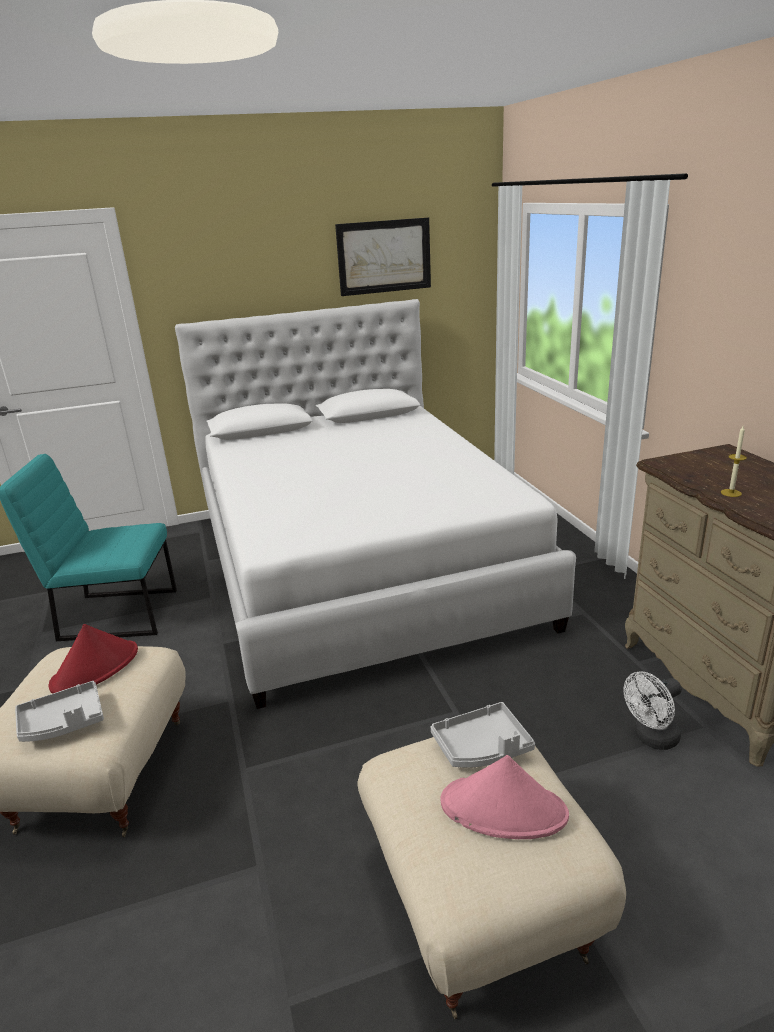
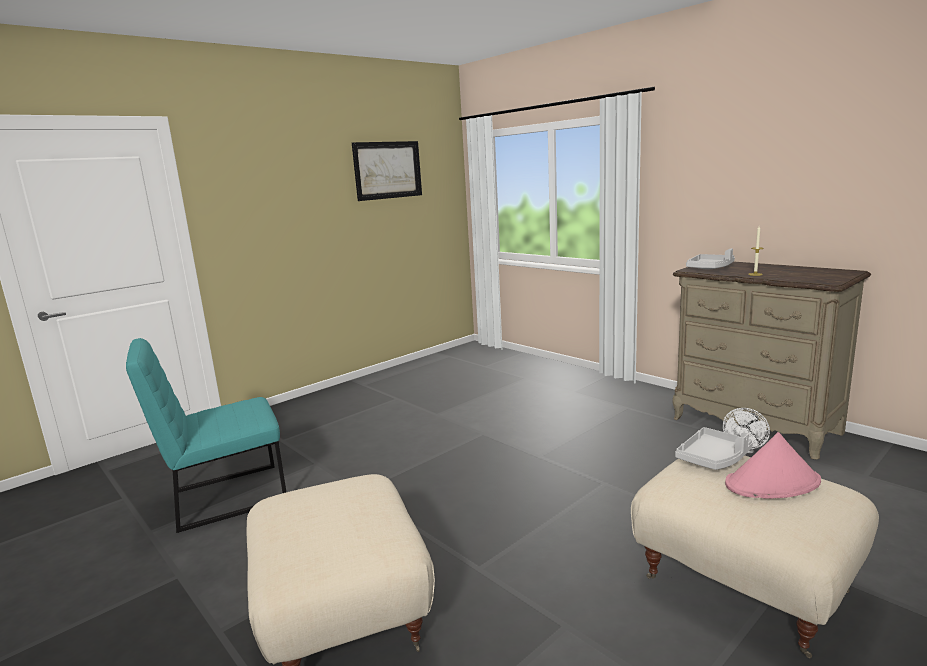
camera: 25 degrees left, 10 degrees down
grey tray [15,681,104,742] -> grey tray moved to [686,248,735,269]
red hat [49,624,138,694] -> none
white bed [175,299,576,709] -> none

